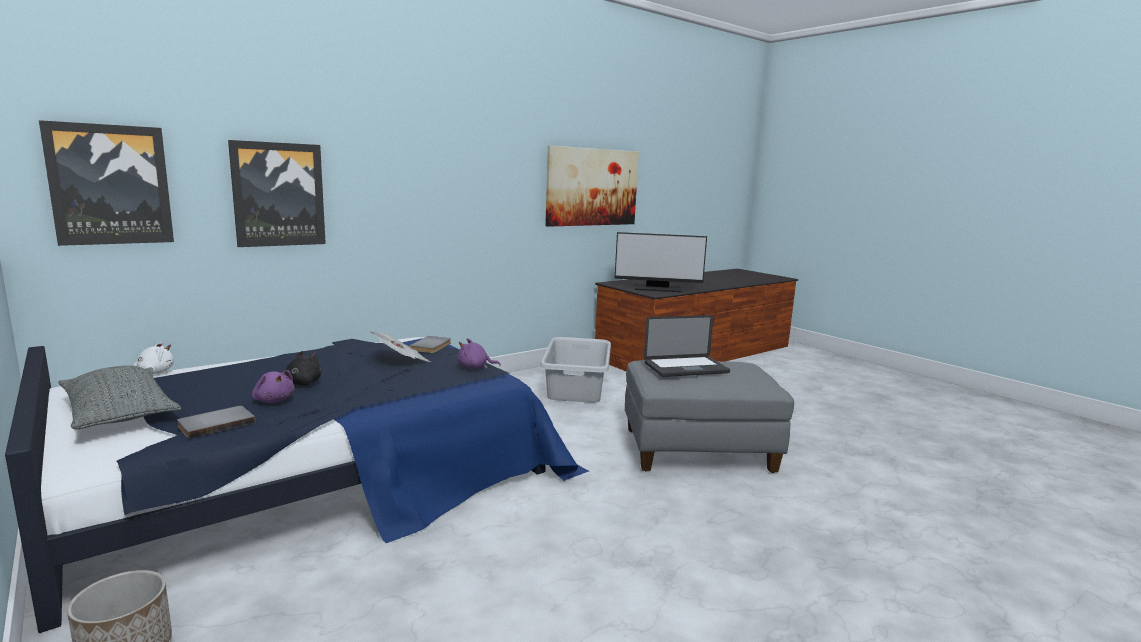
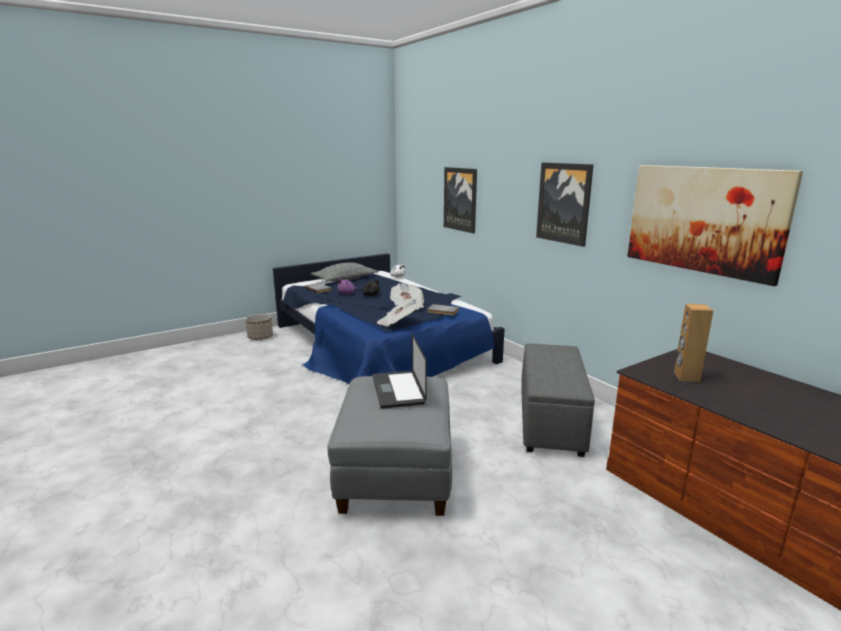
camera: 95 degrees right, 5 degrees up
picture [39,120,174,246] -> picture moved to [536,163,594,247]
purple plush toy [457,338,501,369] -> newspaper [377,299,418,327]
grey laundry basket [540,337,611,403] -> grey ottoman [521,344,595,457]
monitor [615,232,707,292] -> brown speaker [674,304,713,382]

